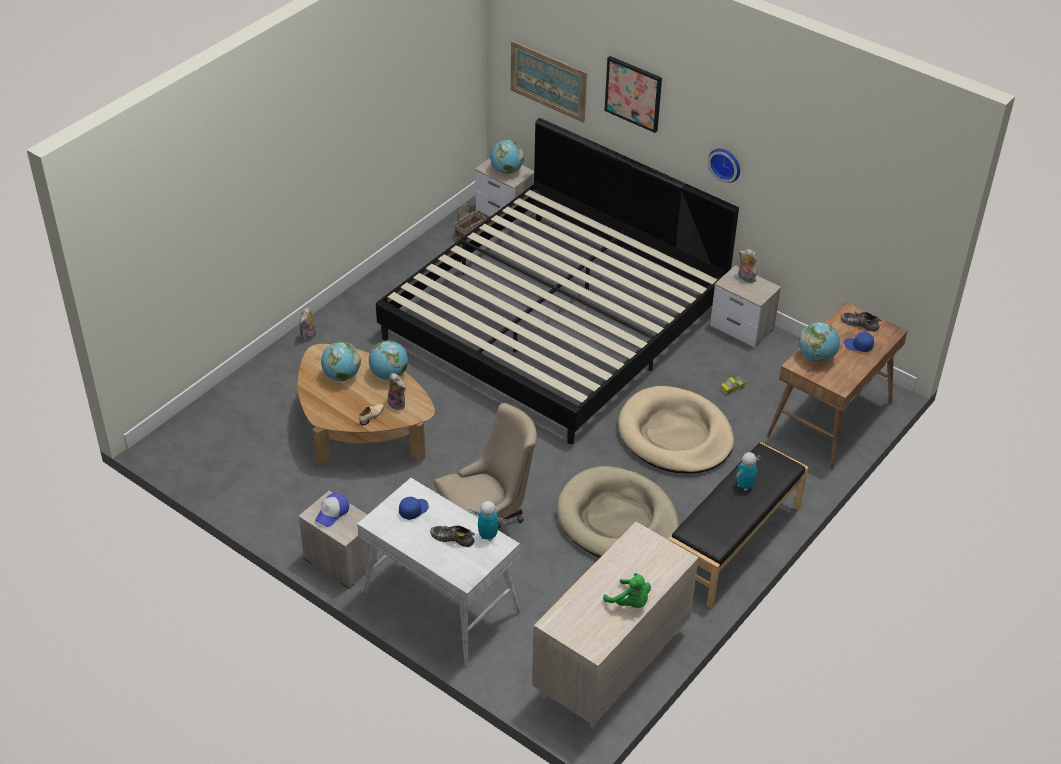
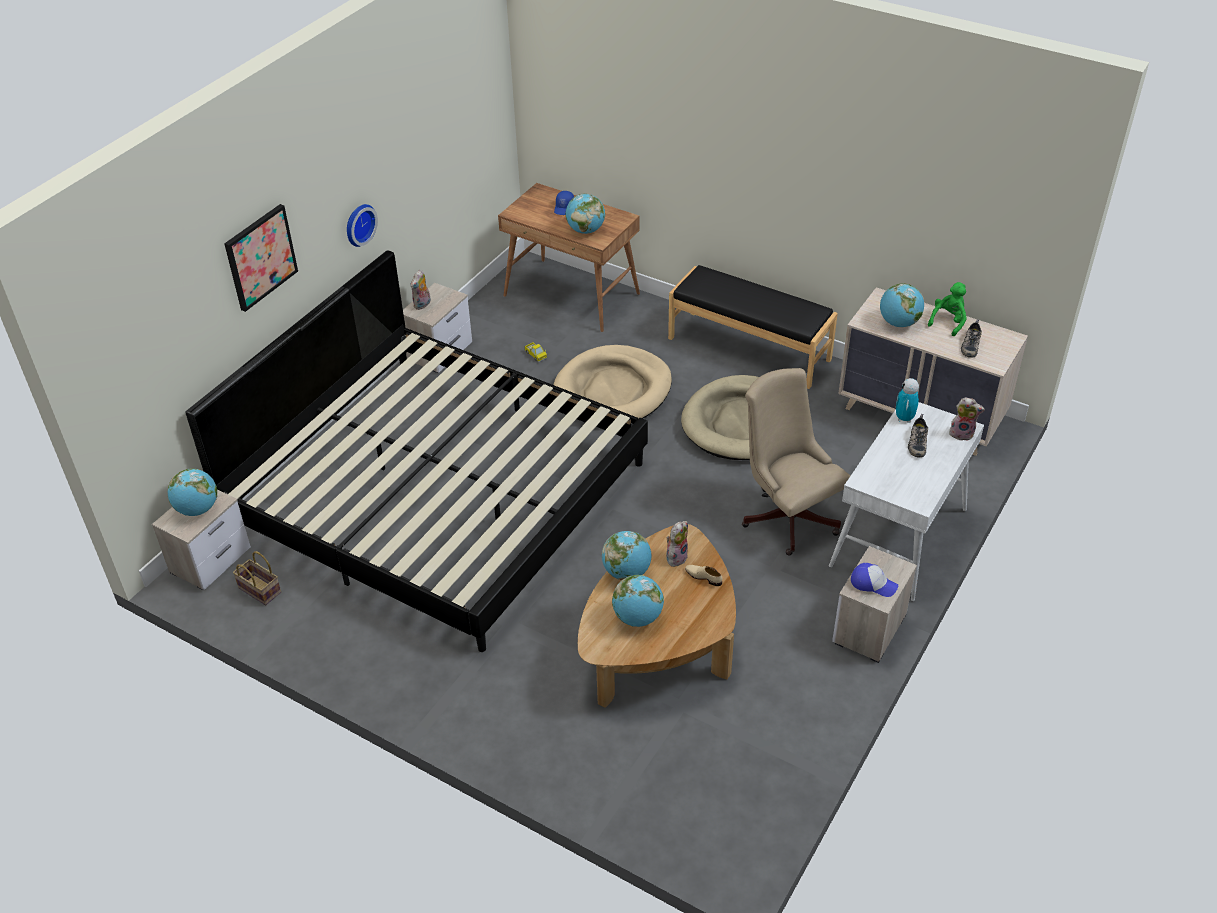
camera: 95 degrees left, 0 degrees up
plush toy [299,307,316,342] -> plush toy moved to [948,397,985,441]
blue cap [399,497,429,520] -> none
picture [511,41,587,123] -> none
toy robot [735,452,760,491] -> none
shoe [841,312,882,332] -> shoe moved to [961,319,982,358]
none -> globe [880,283,924,327]

